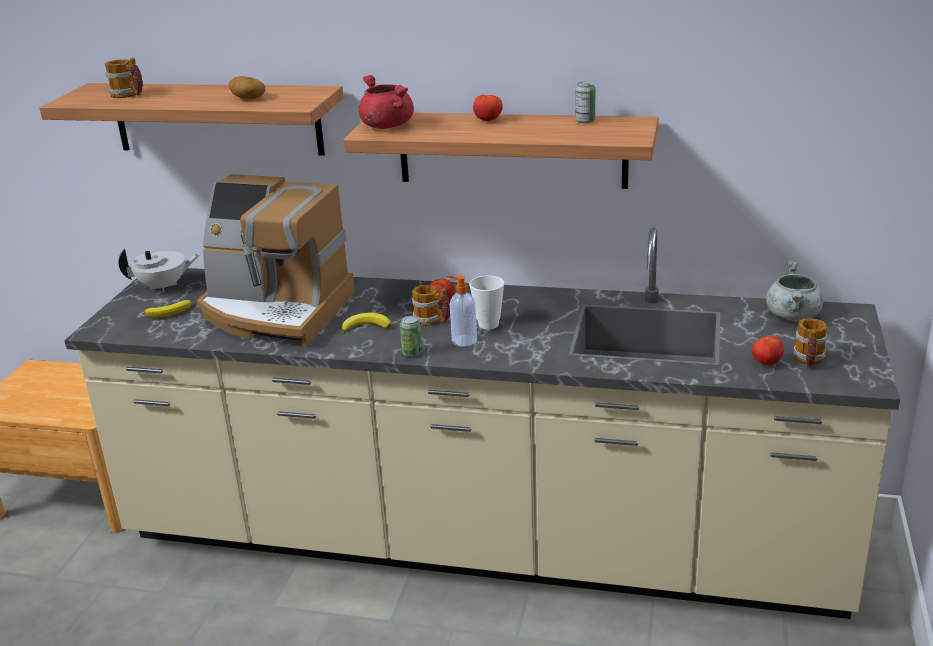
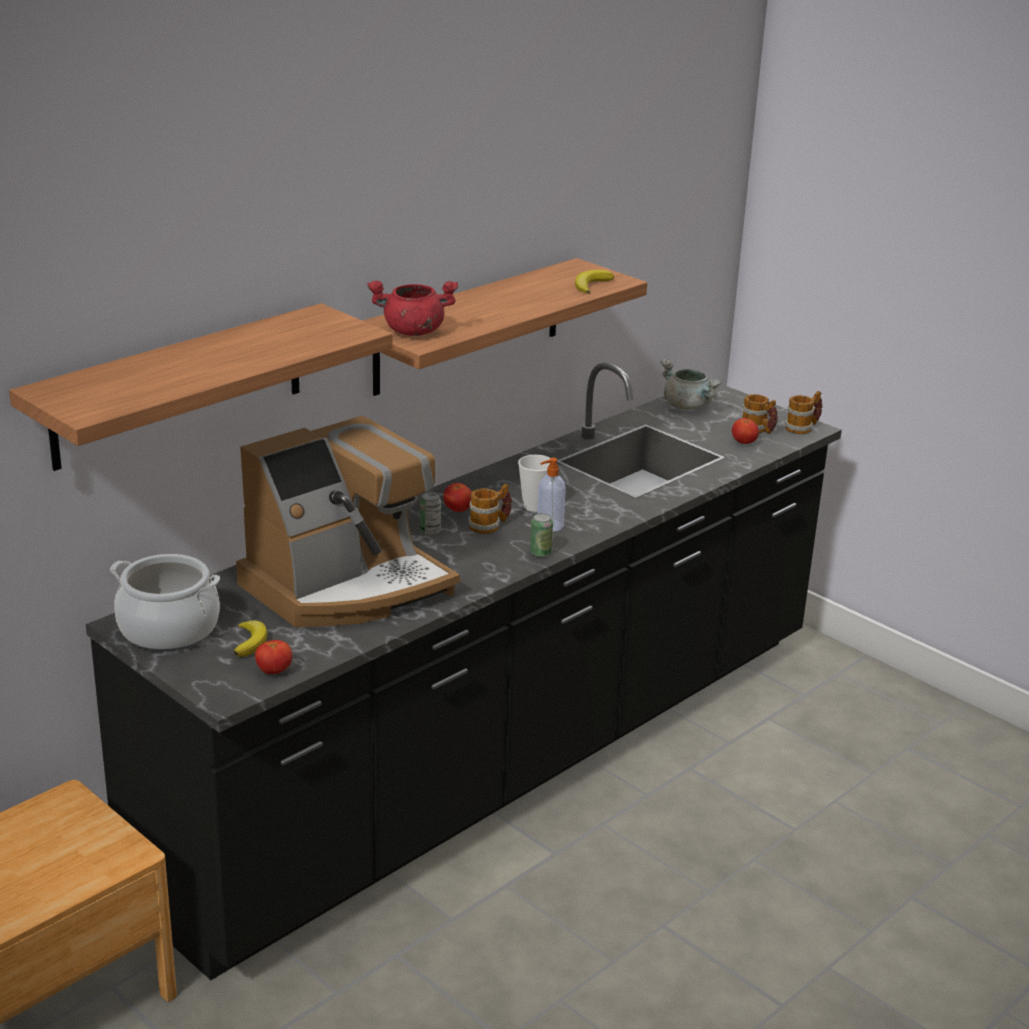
camera: 60 degrees left, 0 degrees up
beige counter [64,227,900,619] -> black counter [86,362,842,980]
mug [105,58,143,98] -> mug moved to [785,391,822,434]
white teapot [119,249,200,293] -> cooking pot [110,554,220,651]
potato [228,76,265,99] -> none
banana [342,313,391,333] -> banana moved to [575,270,614,294]
tomato [473,95,503,121] -> tomato moved to [255,640,292,674]
can [575,81,595,123] -> can moved to [420,492,441,535]

